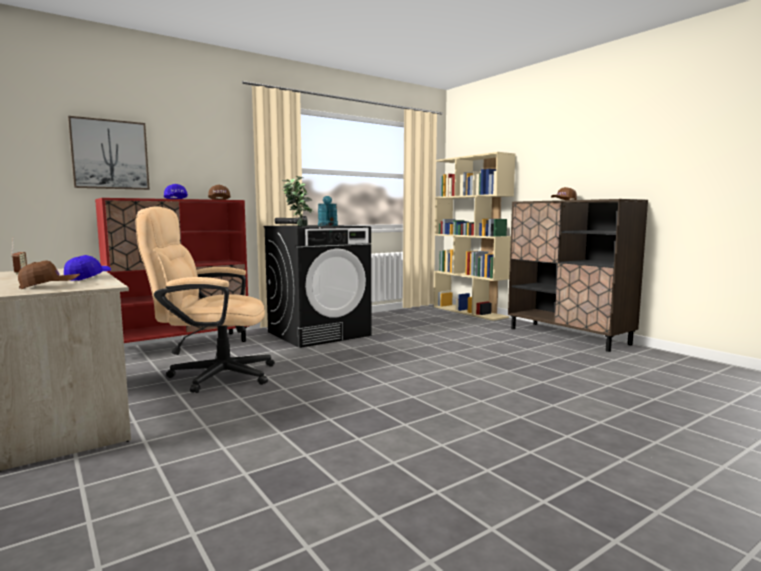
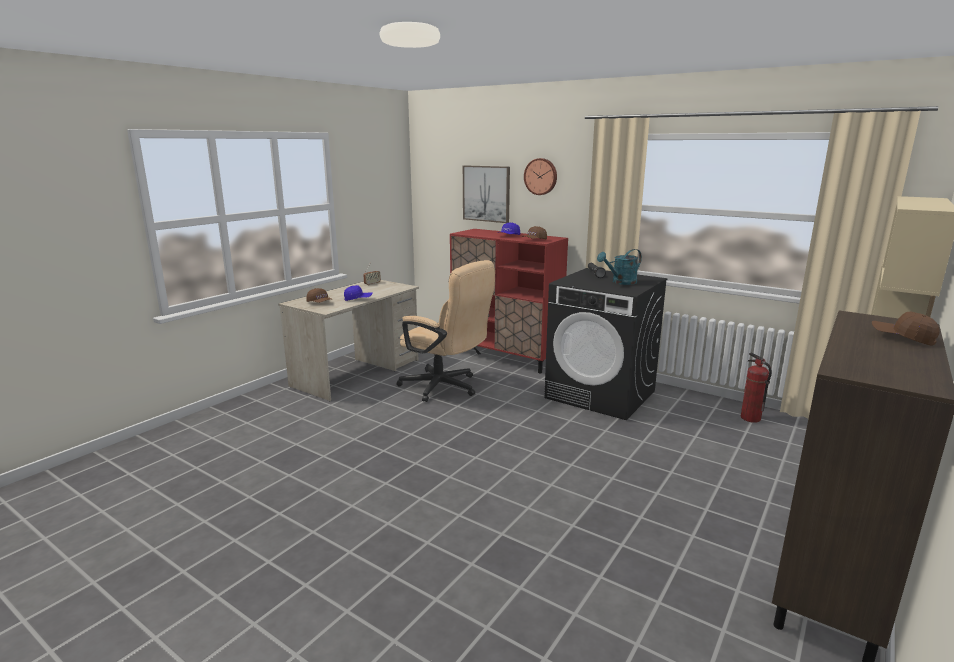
camera: 70 degrees right, 10 degrees up
beige office chair [135,207,275,393] -> beige office chair turned 150 degrees clockwise [397,260,495,402]
potted plant [282,176,314,227] -> none
none -> wall clock [524,158,557,195]
none -> fire extinguisher [741,353,772,423]

